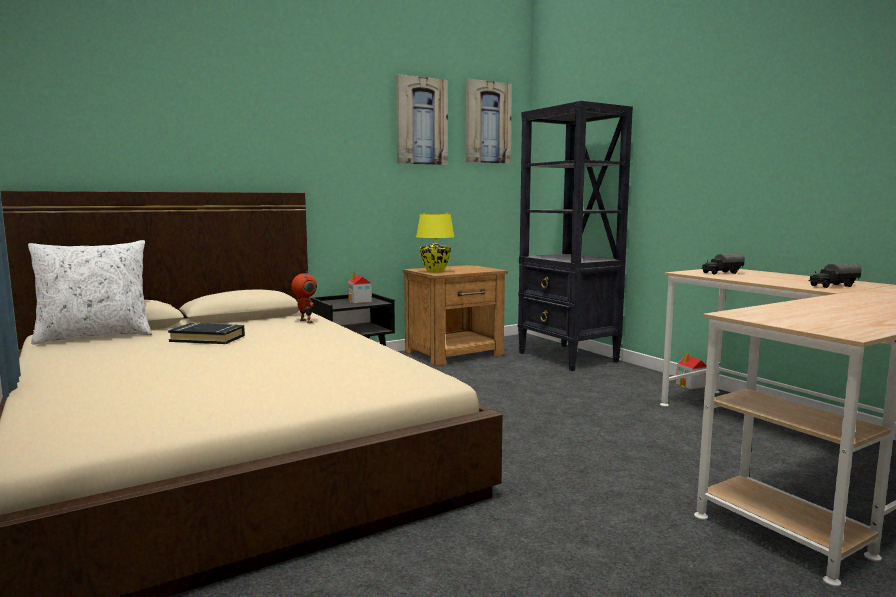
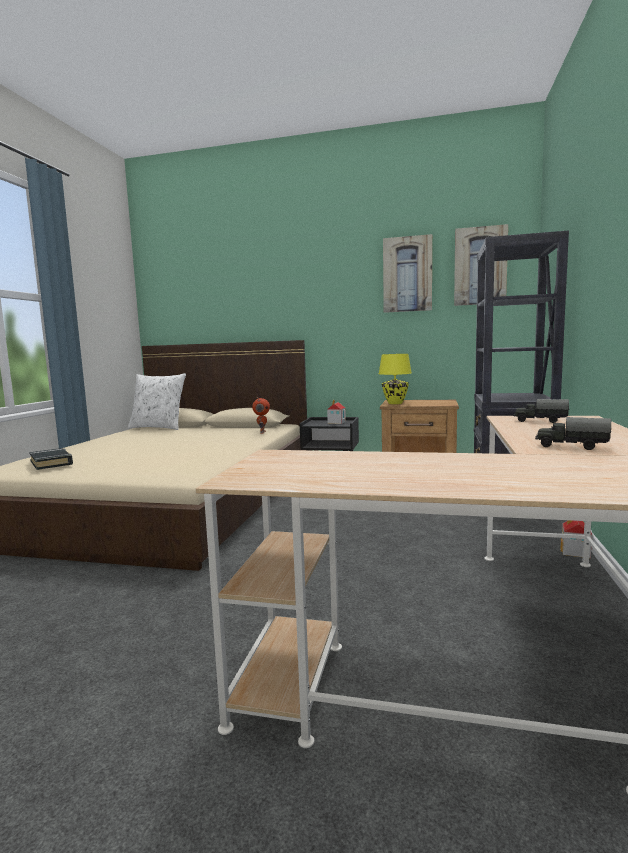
camera: 45 degrees right, 0 degrees up
black book [168,323,245,344] -> black book moved to [29,448,73,470]

